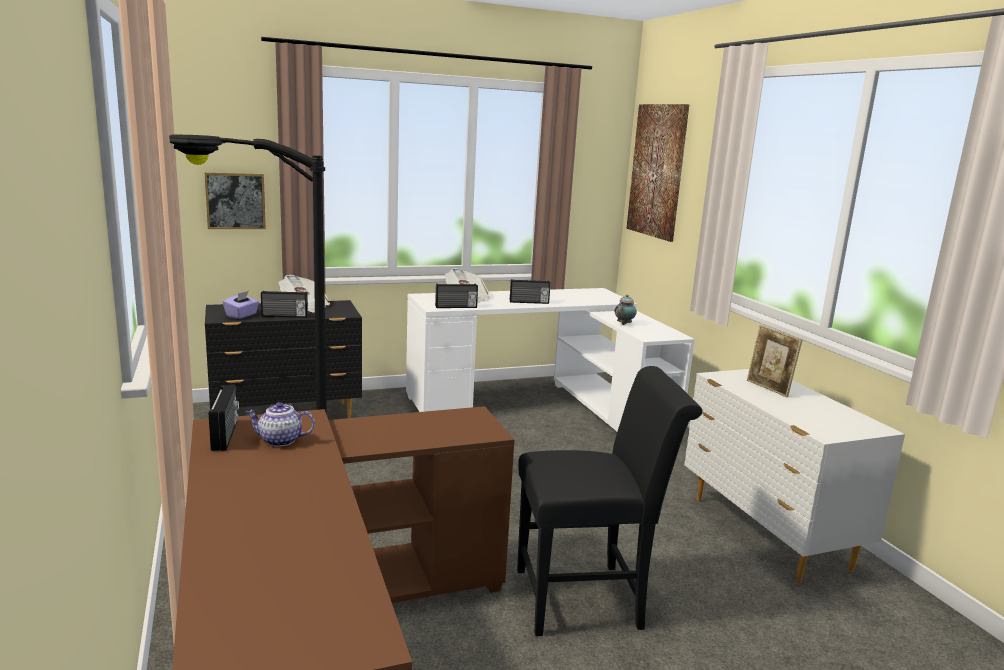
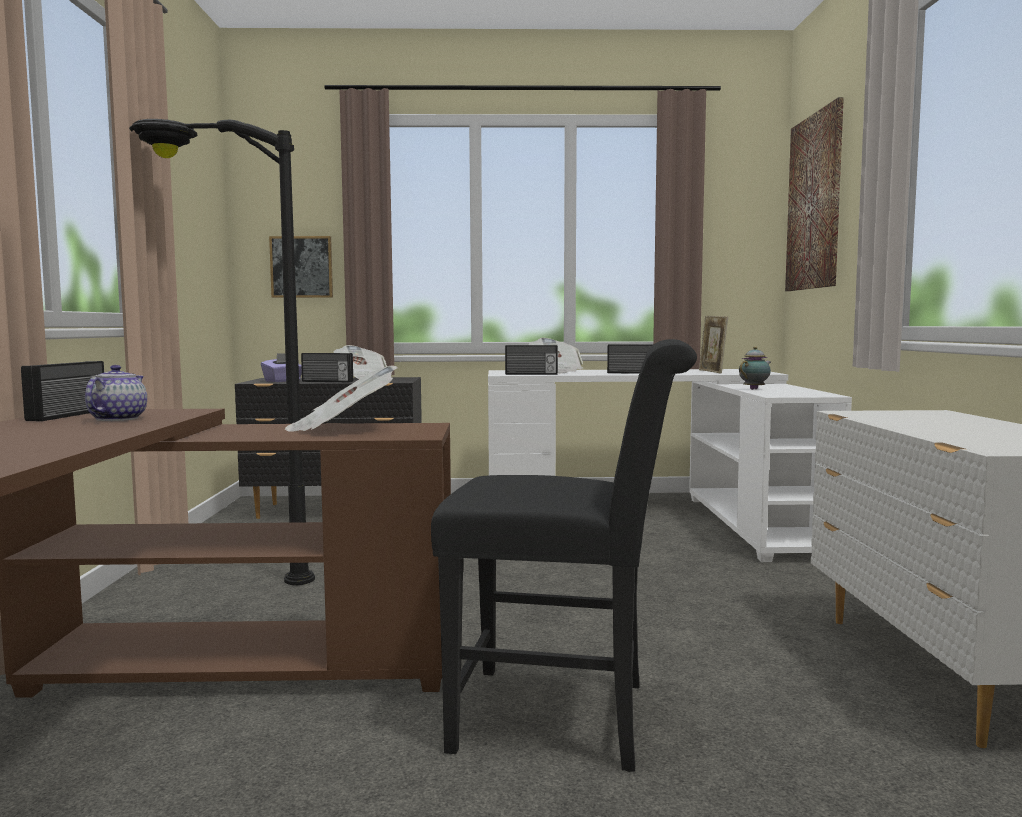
camera: 20 degrees right, 10 degrees down
teapot [246,402,315,447] -> teapot turned 75 degrees clockwise [85,365,147,421]
picture frame [747,325,802,397] -> picture frame moved to [699,316,728,374]
none -> newspaper [285,365,398,432]

